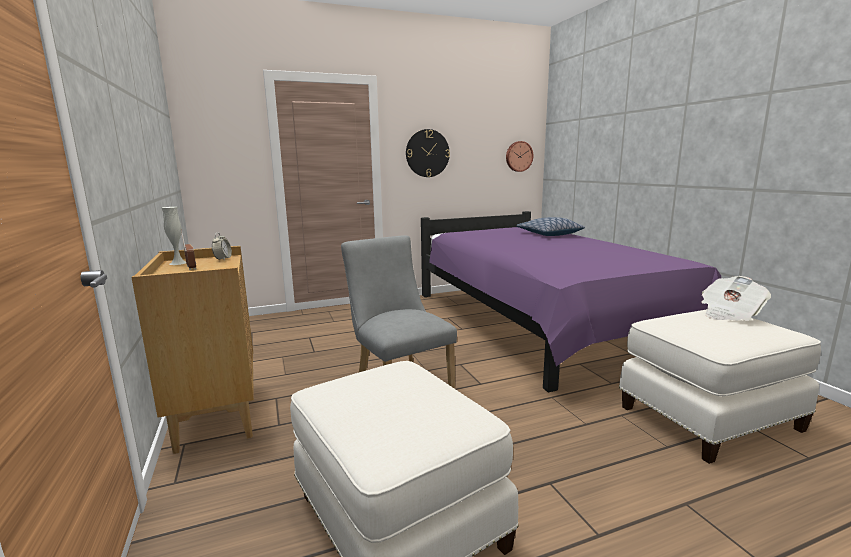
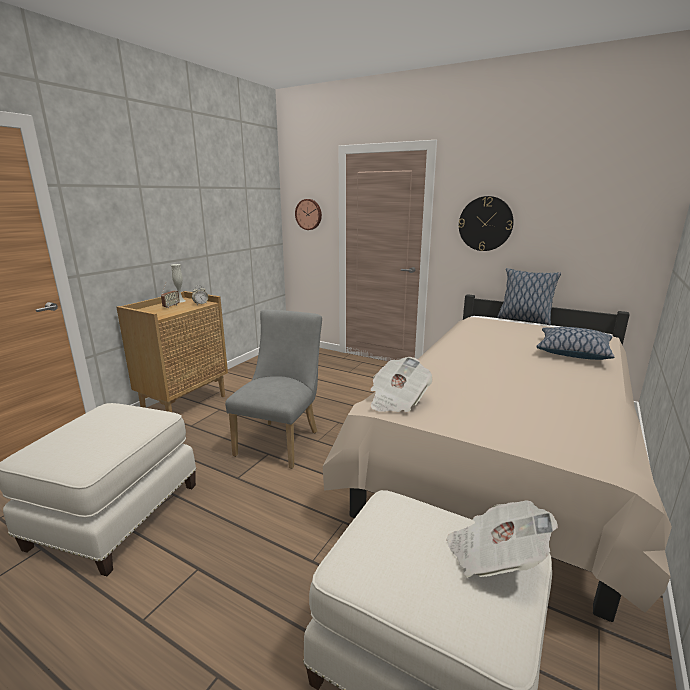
camera: 50 degrees right, 5 degrees up
purple bed [421,211,721,393] -> beige bed [323,294,672,622]
wall clock [506,141,533,172] -> wall clock moved to [295,199,322,230]
none -> newspaper [370,357,432,412]
none -> pillow [497,268,561,325]

